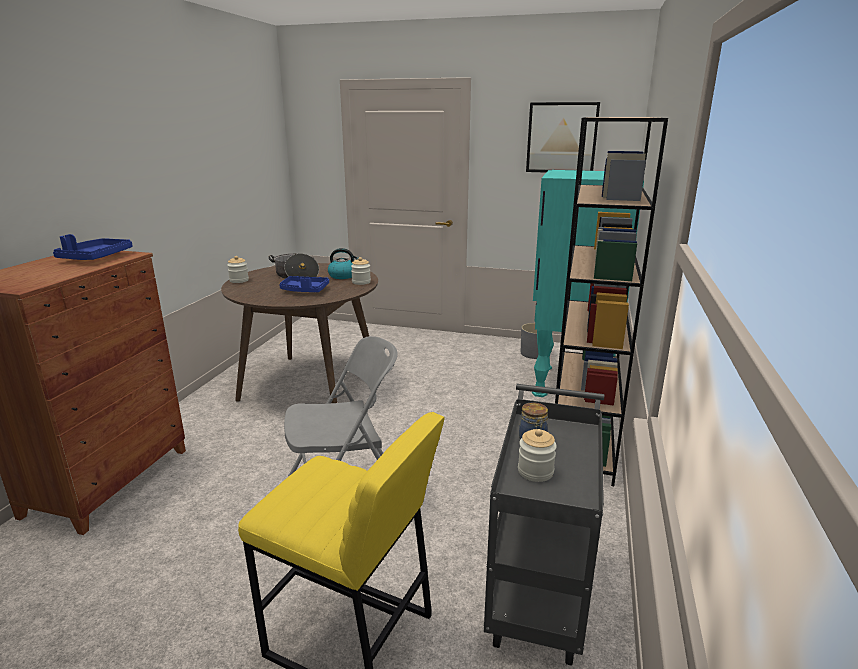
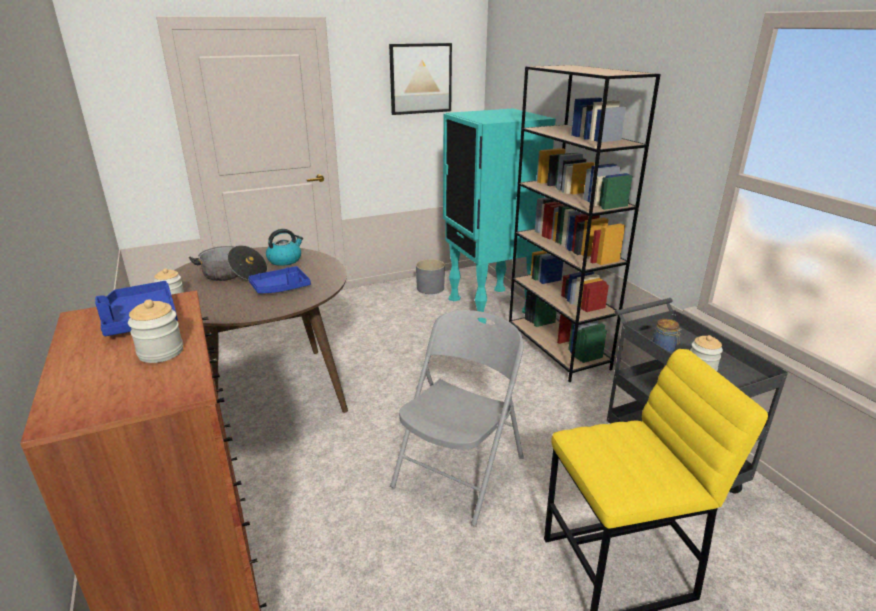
camera: 40 degrees left, 5 degrees up
jar [351,257,371,285] -> jar moved to [128,299,183,363]

